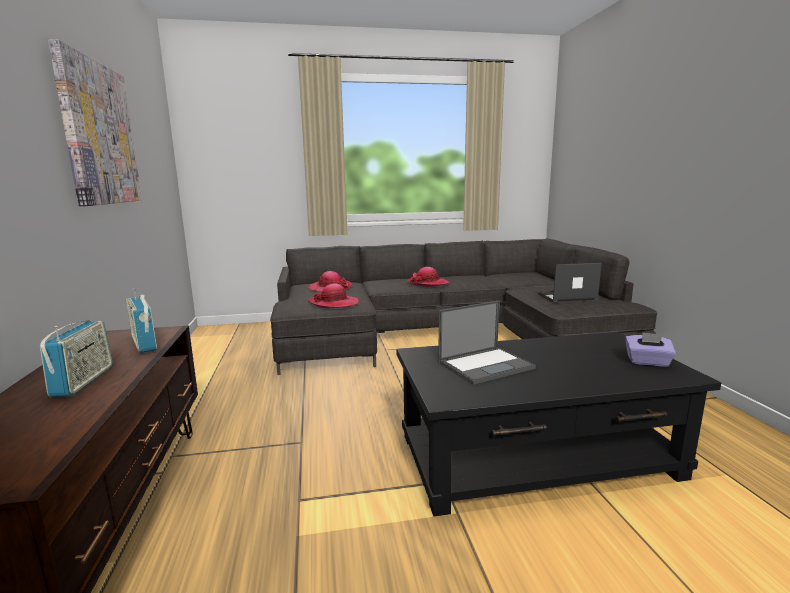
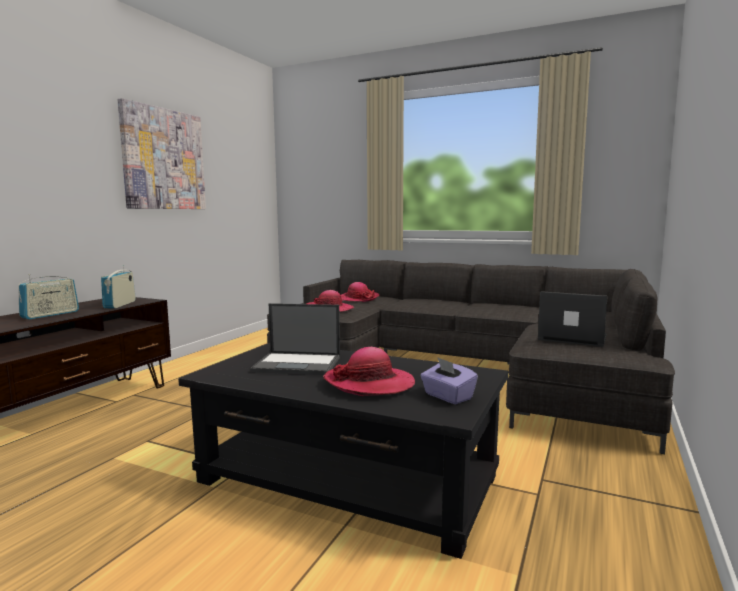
camera: 35 degrees right, 5 degrees down
hat [407,267,449,287] -> hat moved to [323,347,415,396]

